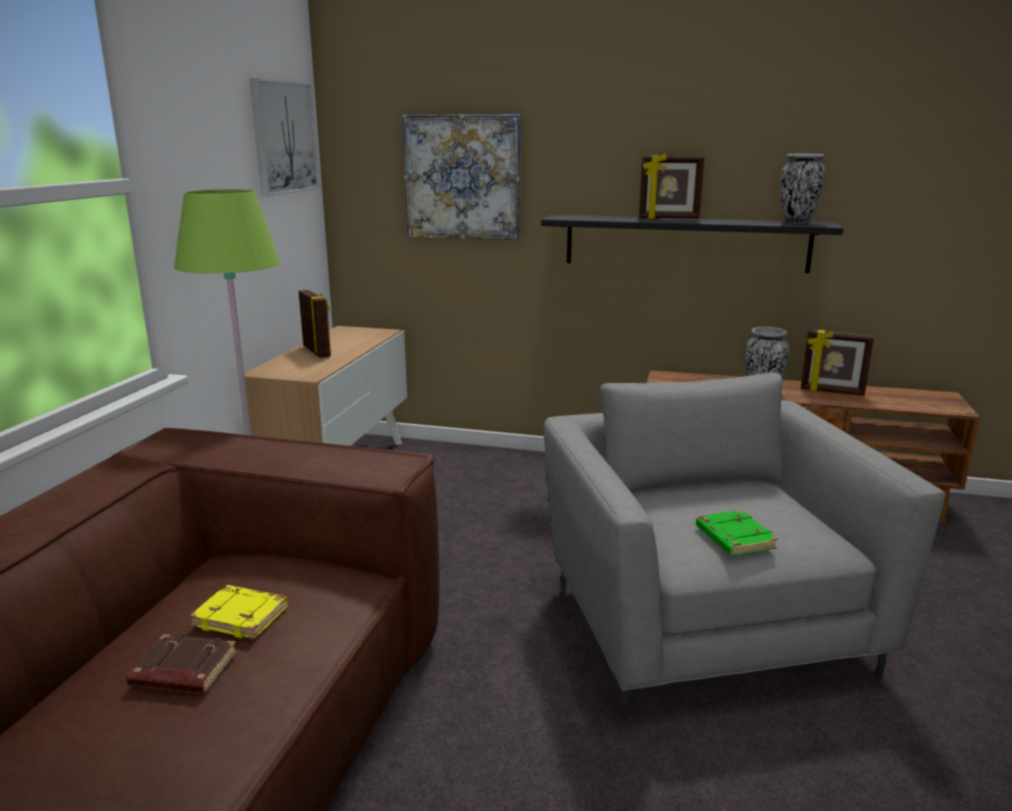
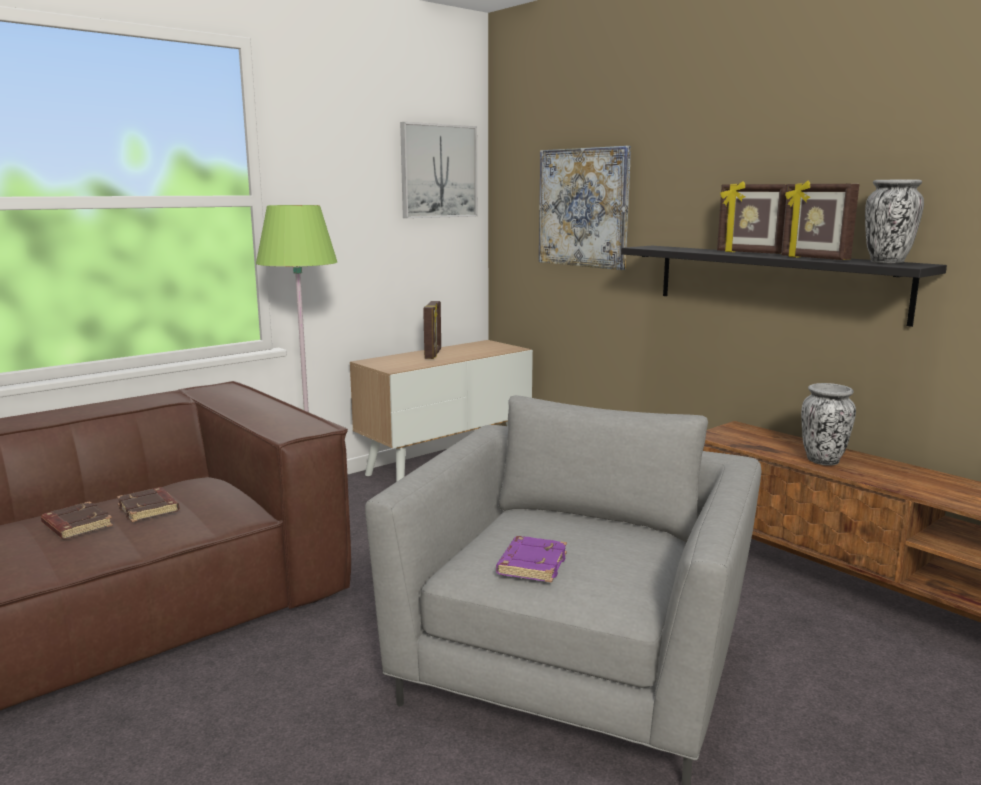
camera: 35 degrees right, 5 degrees down
yellow book [189,585,288,639] -> brown book [117,487,179,522]
green book [696,510,778,556] -> purple book [496,536,567,583]
picture frame [801,329,874,396] -> picture frame moved to [781,181,859,260]

